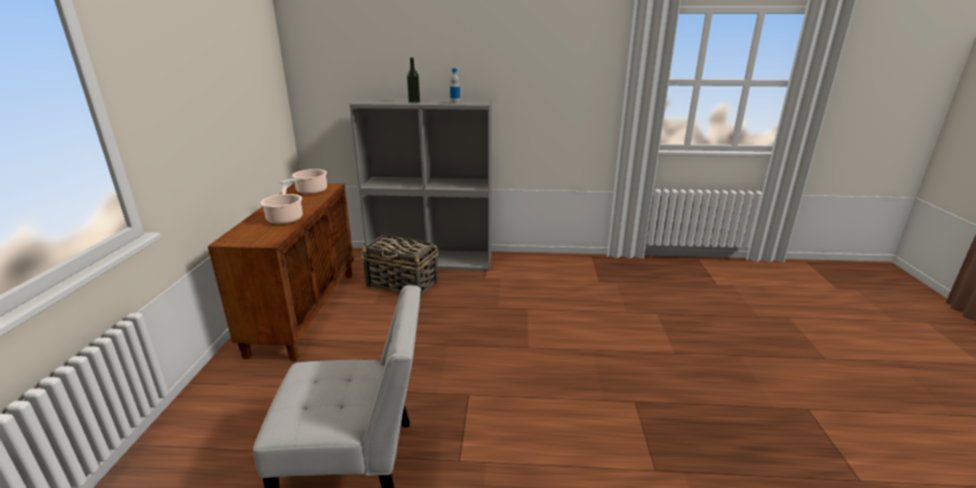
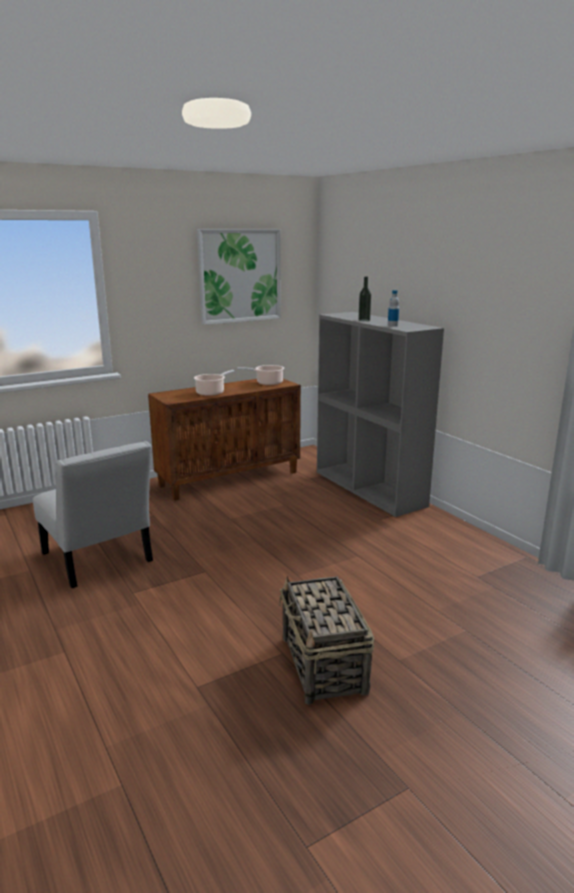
camera: 55 degrees right, 5 degrees down
basket [360,235,438,298] -> basket moved to [279,576,375,705]
none -> picture [197,229,281,325]

